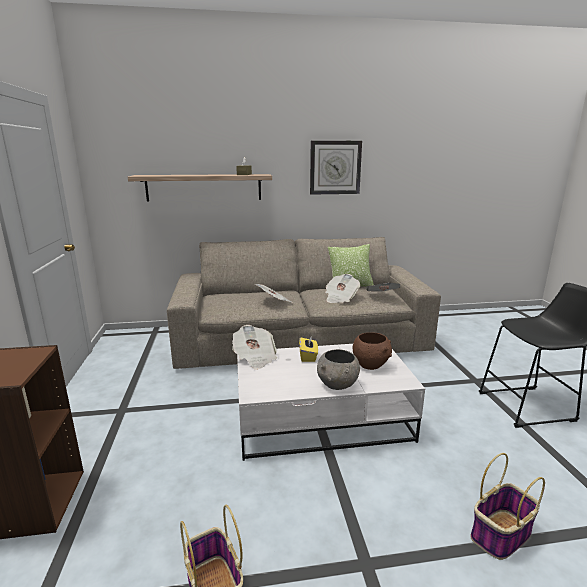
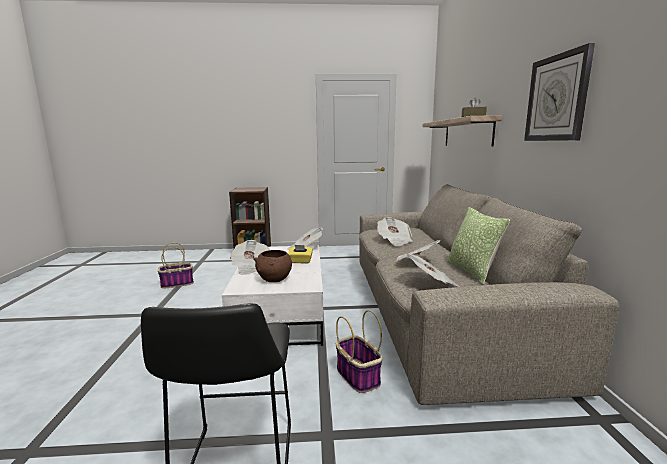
camera: 95 degrees right, 5 degrees down
grey bowl [317,349,360,390] -> newspaper [230,240,270,275]
basket [470,453,545,560] -> basket moved to [336,310,383,393]

